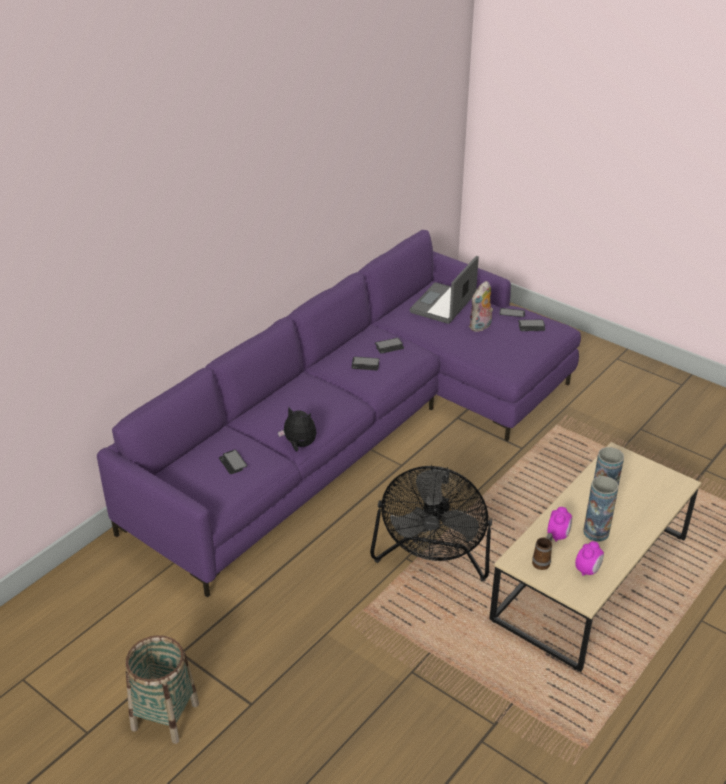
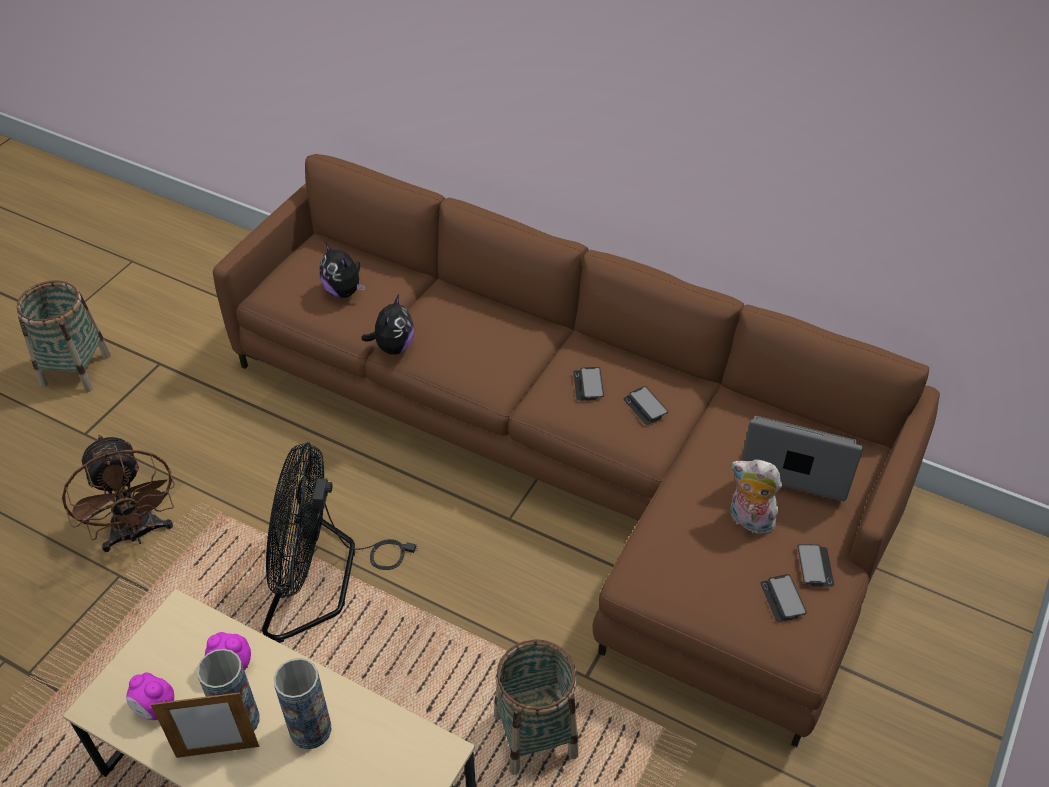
camera: 80 degrees right, 10 degrees up
purple sofa [97,230,581,598] -> brown sofa [213,154,940,747]
phone [219,450,248,474] -> plush toy [320,242,366,298]
mug [532,533,553,570] -> none
none -> brown fan [62,435,175,552]
none -> picture frame [151,692,259,758]
none -> basket [494,639,578,775]

